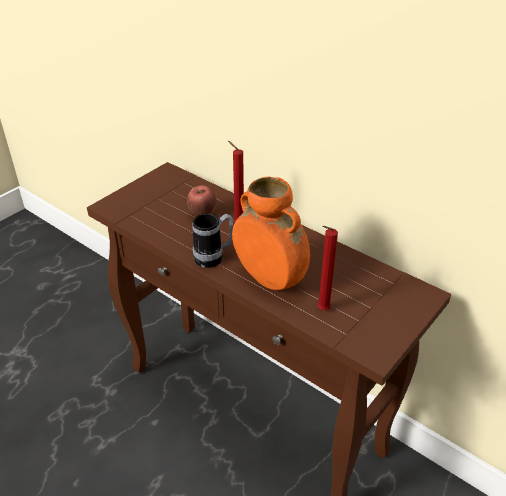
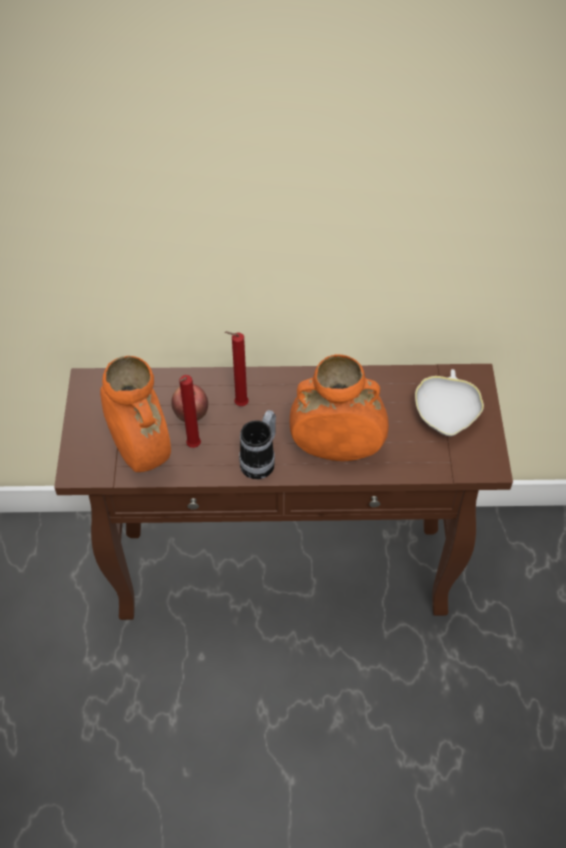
camera: 40 degrees left, 15 degrees up
red candle [317,226,338,310] -> red candle moved to [179,375,201,448]
none -> orange vase [100,356,171,472]
none -> white bowl [415,369,484,436]

